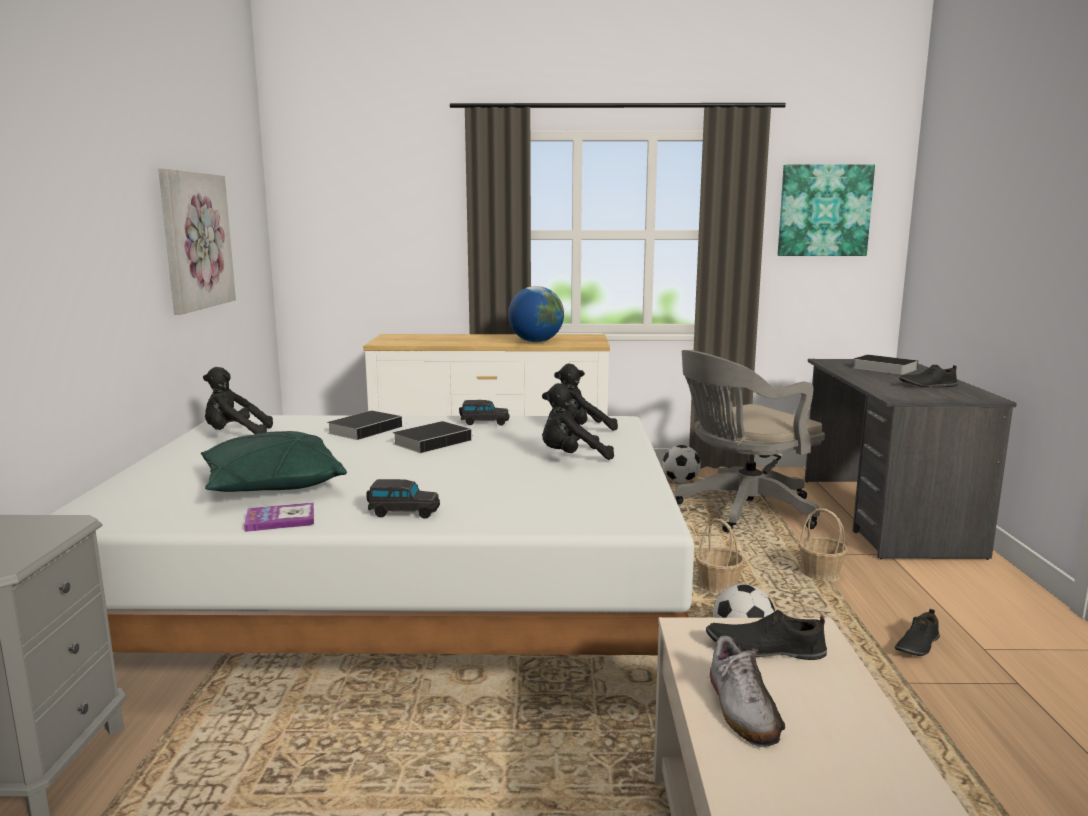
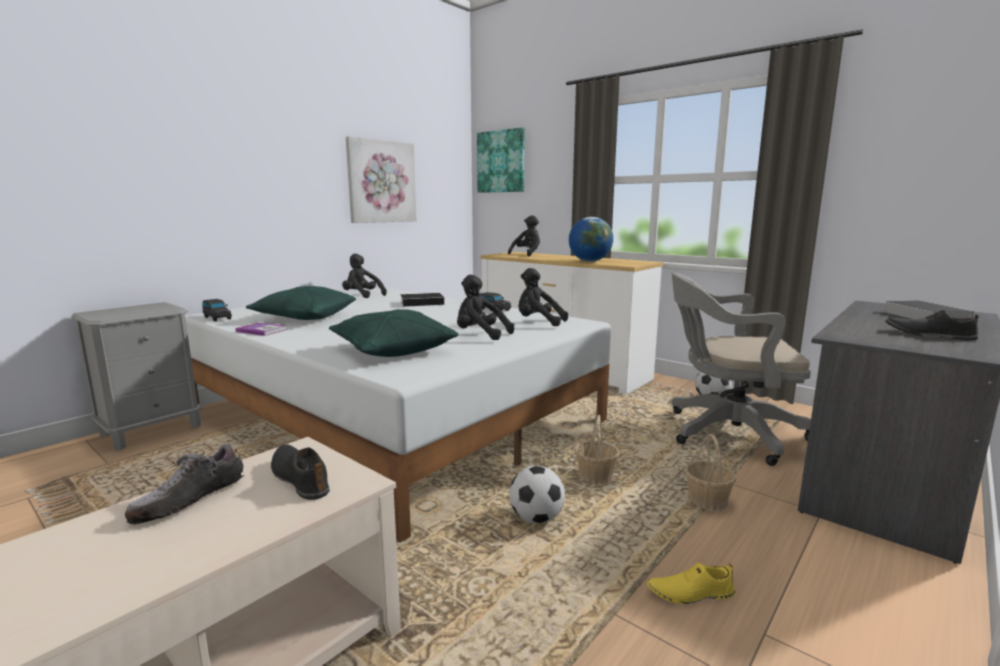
camera: 40 degrees right, 0 degrees up
black toy car [366,479,440,519] -> black toy car moved to [203,299,232,321]
book [393,421,476,453] -> none
picture [778,164,875,256] -> picture moved to [477,128,525,193]
black shoe [894,609,940,656] -> yellow shoe [647,563,735,604]
none -> green pillow [329,309,458,357]
none -> black plush toy [508,215,540,257]

